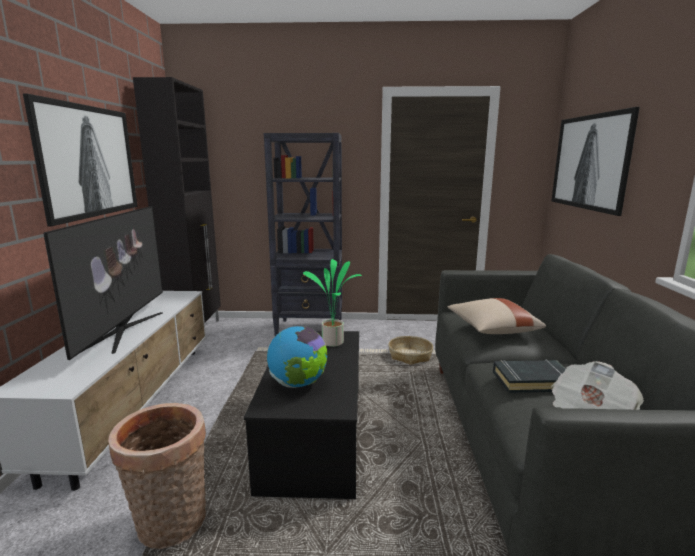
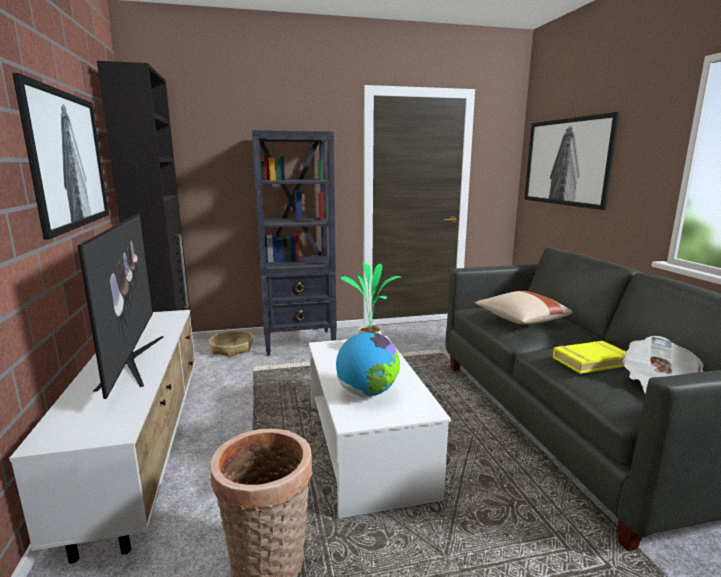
camera: 15 degrees left, 0 degrees up
black coffee table [244,331,359,499] -> white coffee table [309,336,451,518]
basket [388,336,433,365] -> basket moved to [209,331,253,357]
black book [493,360,566,393] -> yellow book [553,341,626,374]

